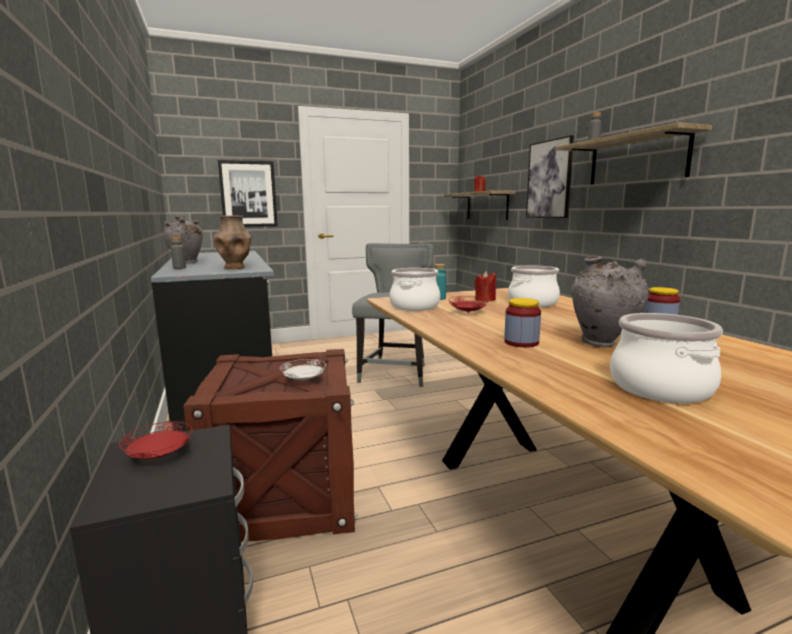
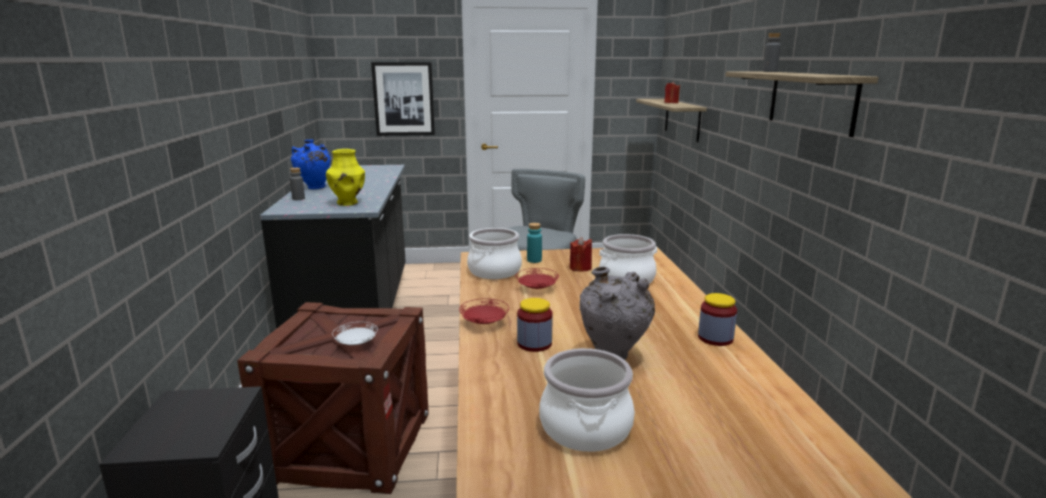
camera: 15 degrees right, 5 degrees up
red plate [119,422,192,459] -> red plate moved to [459,298,509,324]
grey vase [163,216,203,264] -> blue vase [291,140,331,189]
brown vase [214,215,251,269] -> yellow vase [326,149,365,206]
picture [526,135,574,218] -> none

